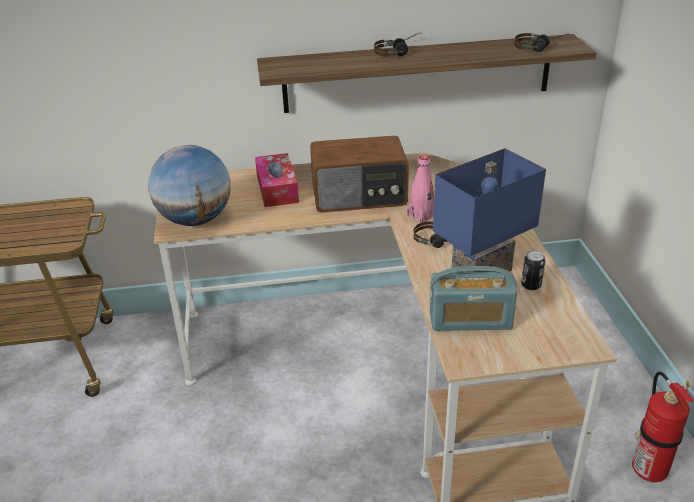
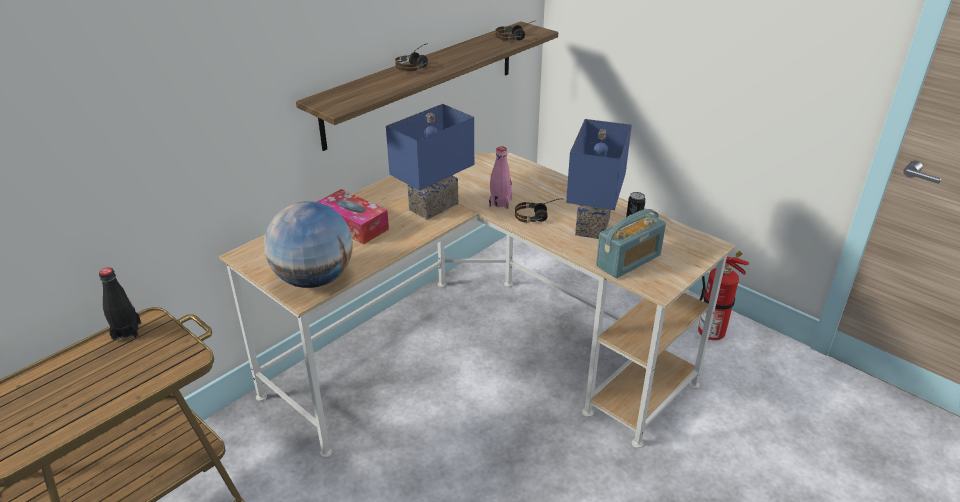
camera: 40 degrees left, 0 degrees up
radio [310,136,409,213] -> blue table lamp [386,104,474,220]
none -> black bottle [99,267,141,341]

